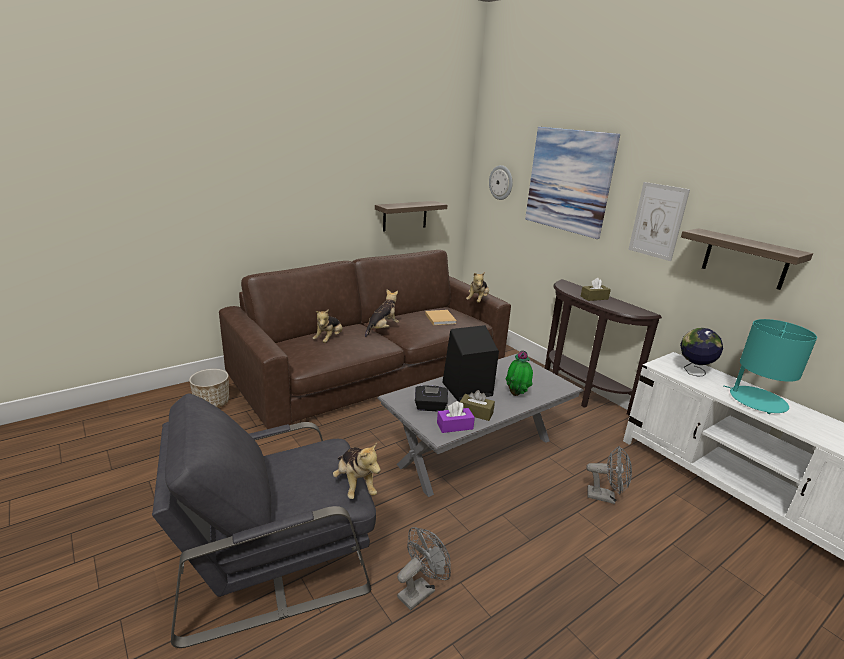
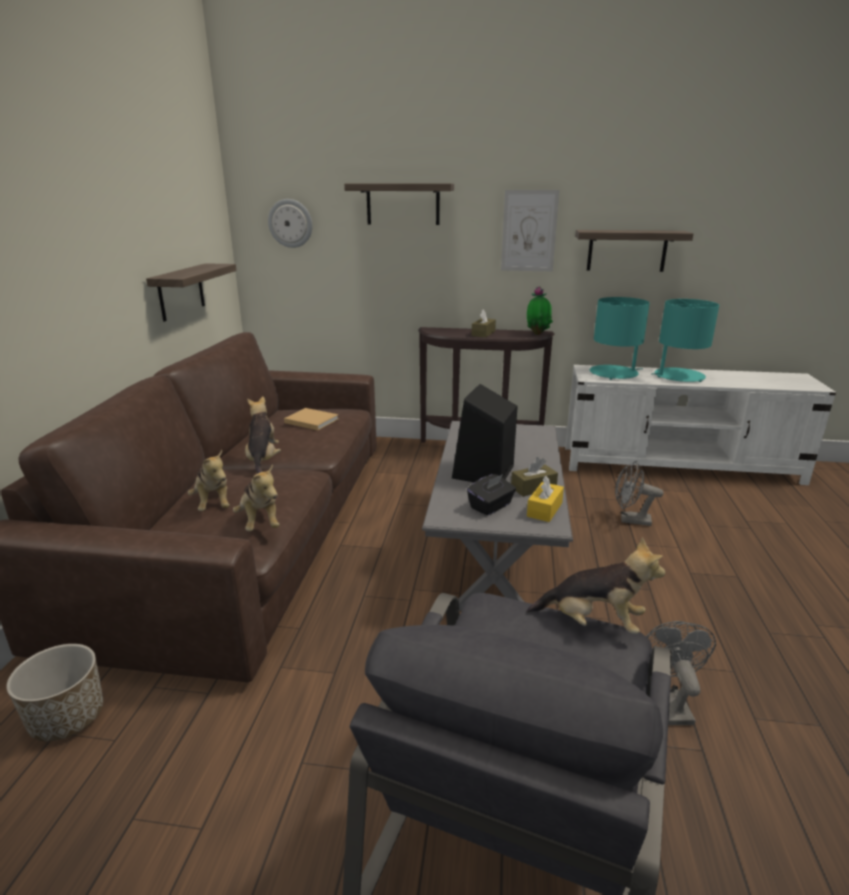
camera: 45 degrees left, 0 degrees up
purple tissue box [437,401,475,433] -> yellow tissue box [527,476,564,522]
plush toy [466,272,489,303] -> plush toy moved to [233,464,280,531]
potted plant [506,350,533,396] -> potted plant moved to [527,286,553,335]
picture [525,127,620,239] -> shelf [344,184,454,225]
grey fan [586,446,632,504] -> grey fan turned 135 degrees counterclockwise [615,461,664,526]
globe [680,328,723,376] -> turquoise table lamp [590,297,650,380]

